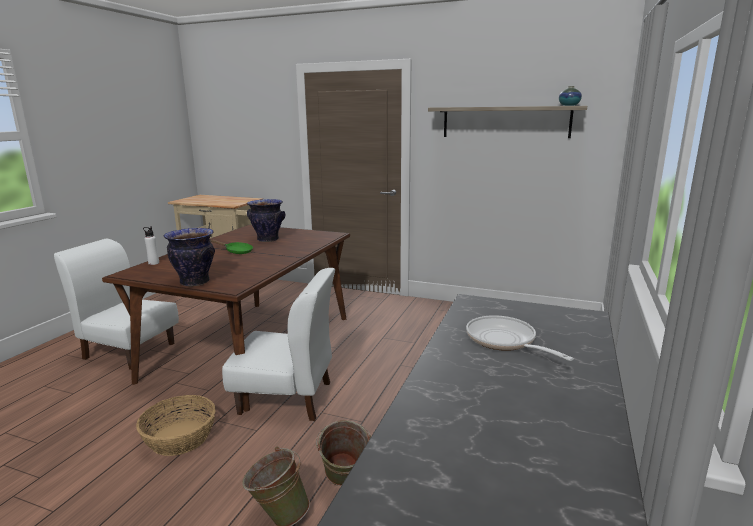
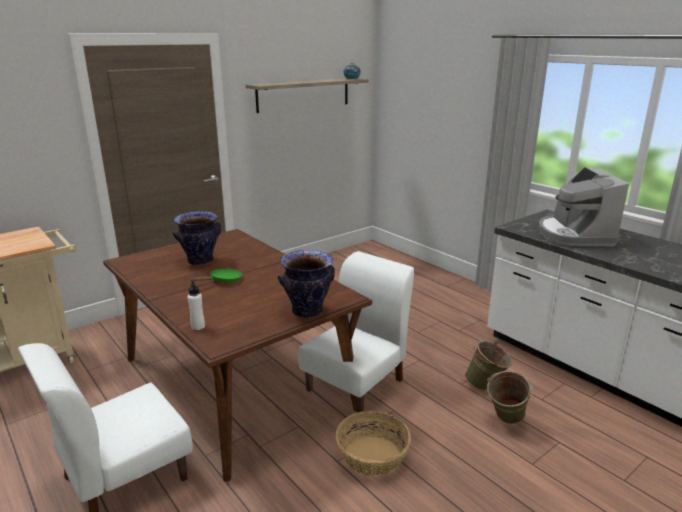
camera: 60 degrees left, 5 degrees up
frying pan [466,315,574,361] -> coffee machine [538,167,629,246]

